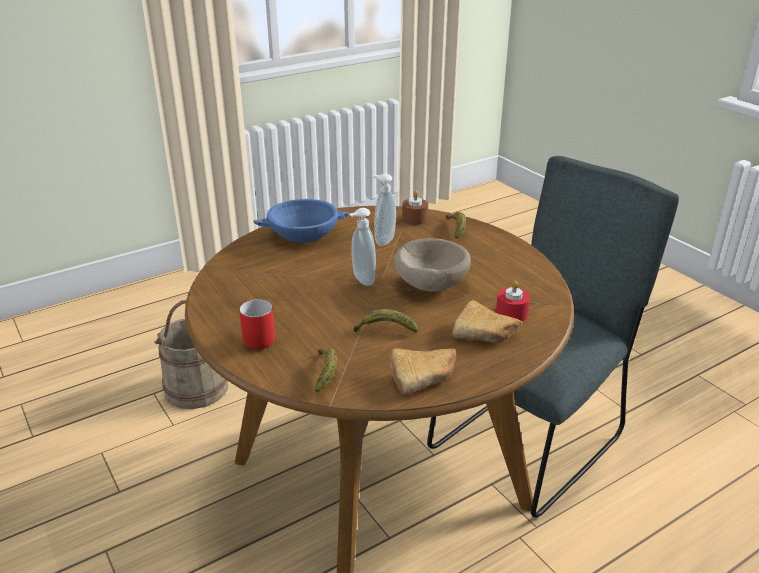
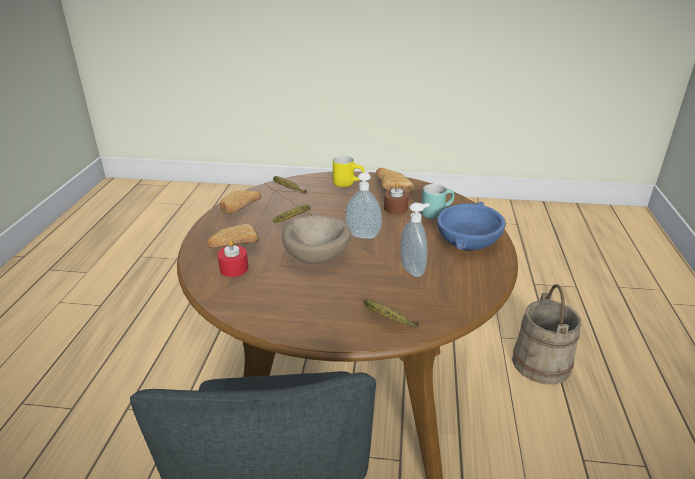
camera: 130 degrees right, 0 degrees up
red mug [240,299,275,349] -> yellow mug [333,156,365,187]
brown candle [402,191,428,225] -> brown candle moved to [384,183,409,214]
none -> bread [376,168,414,193]
none -> turquoise mug [421,184,455,219]

